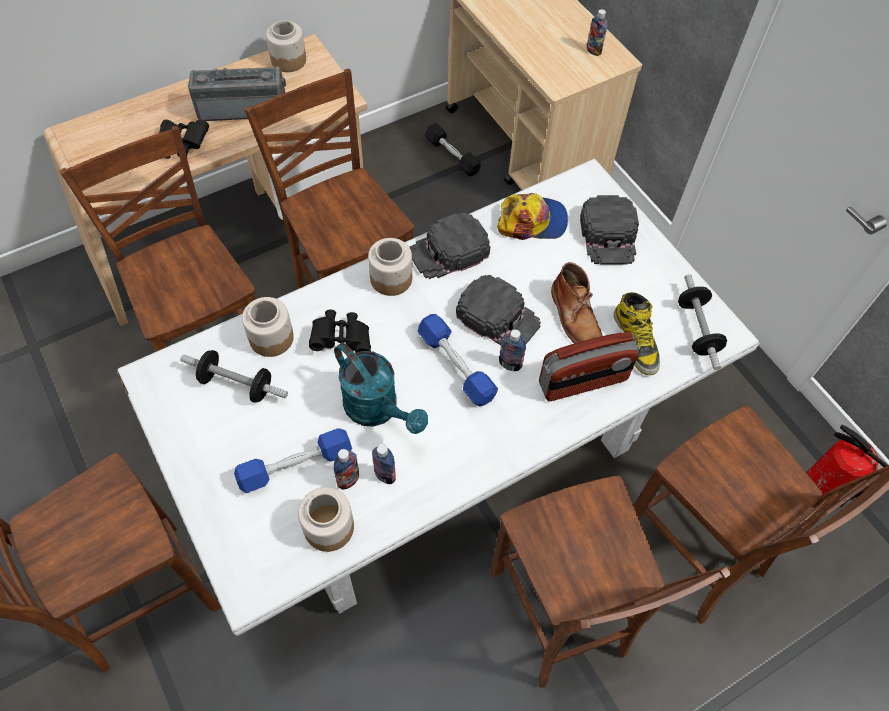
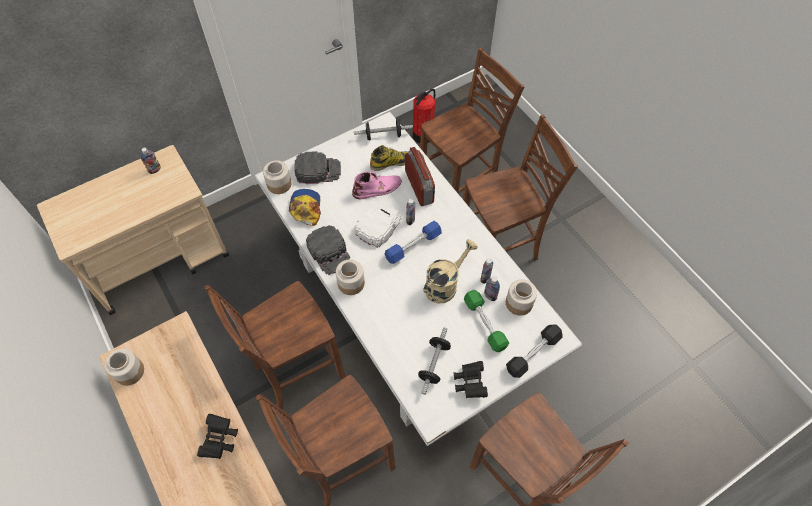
camera: 90 degrees left, 0 degrees up
radio [188,66,286,121] -> none
blue dumbbell [234,428,352,493] -> green dumbbell [464,290,509,352]
jar [242,297,294,357] -> jar moved to [263,161,292,194]
black binoculars [309,309,371,353] -> black binoculars moved to [454,361,488,398]
turquoise watering can [334,343,428,434] -> beige watering can [423,239,478,303]
black dumbbell [425,123,481,176] -> black dumbbell moved to [506,325,562,378]
black cap [456,275,541,345] -> white cap [354,204,402,247]
brown boot [551,262,603,343] -> pink boot [352,171,402,199]

